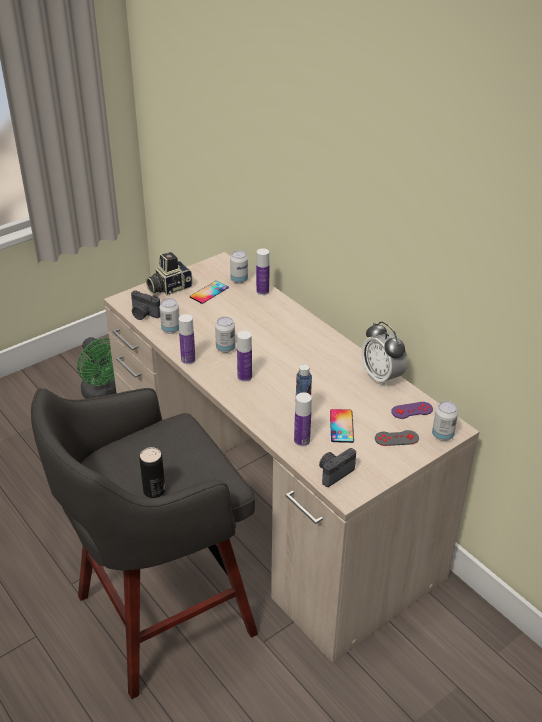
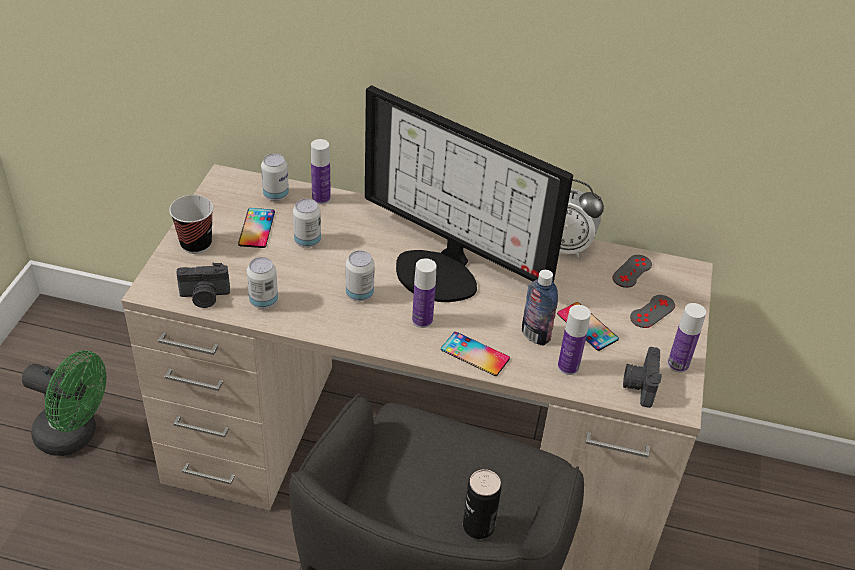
camera: 40 degrees left, 5 degrees up
camera [146,252,193,296] -> cup [169,195,213,254]
bottle [179,314,195,365] -> bottle moved to [668,303,706,373]
purple game controller [391,402,433,419] -> grey game controller [612,255,652,288]
can [432,401,458,441] -> can moved to [293,199,321,248]
none -> monitor [365,85,573,302]
none -> phone [441,332,510,376]

